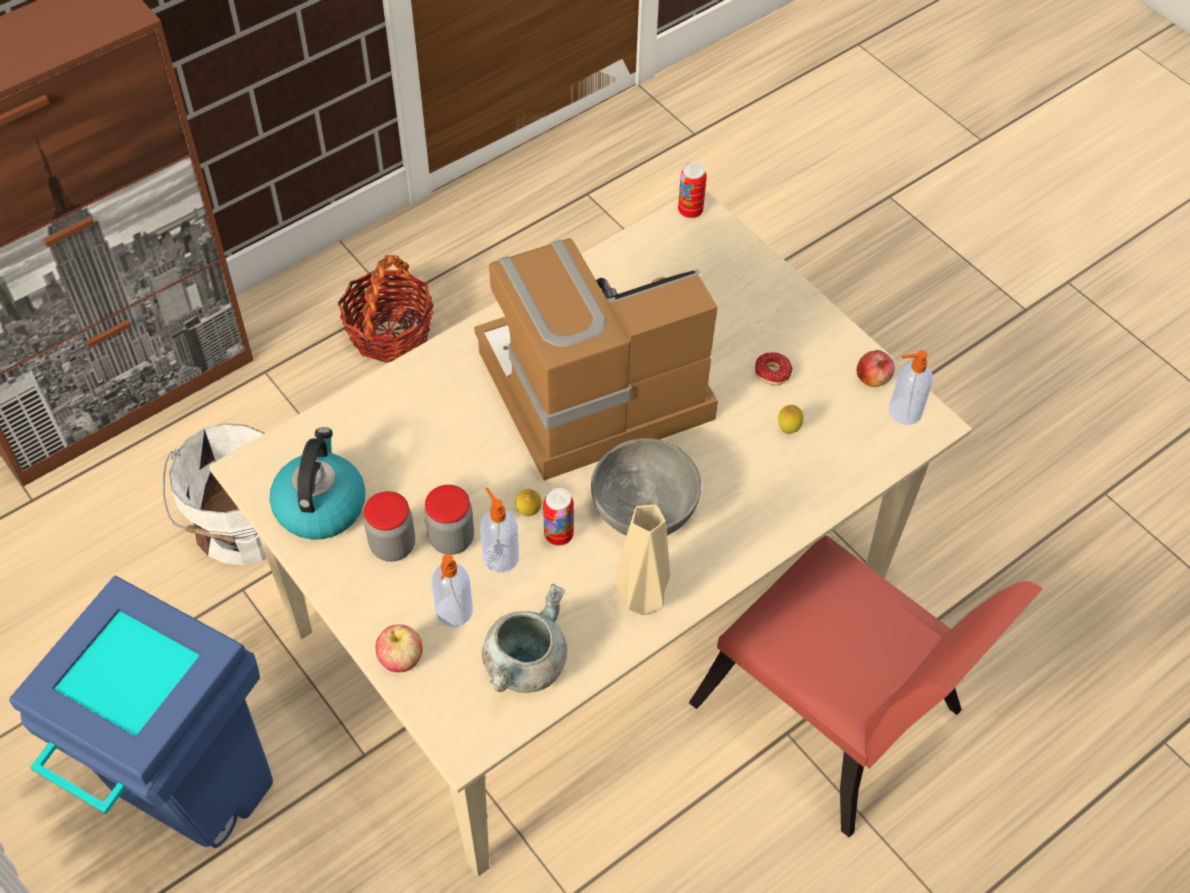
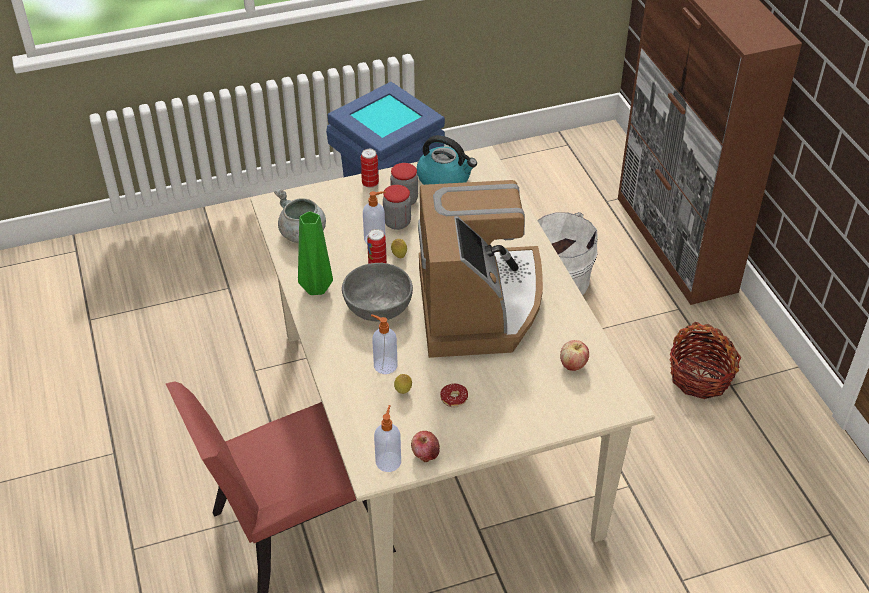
camera: 110 degrees right, 10 degrees down
apple [376,625,423,672] -> apple moved to [560,340,589,371]
soap dispenser [432,554,473,627] -> soap dispenser moved to [371,314,398,374]
beige vase [614,505,670,615] -> green vase [298,211,333,295]
can [678,162,707,218] -> can moved to [361,149,379,188]

